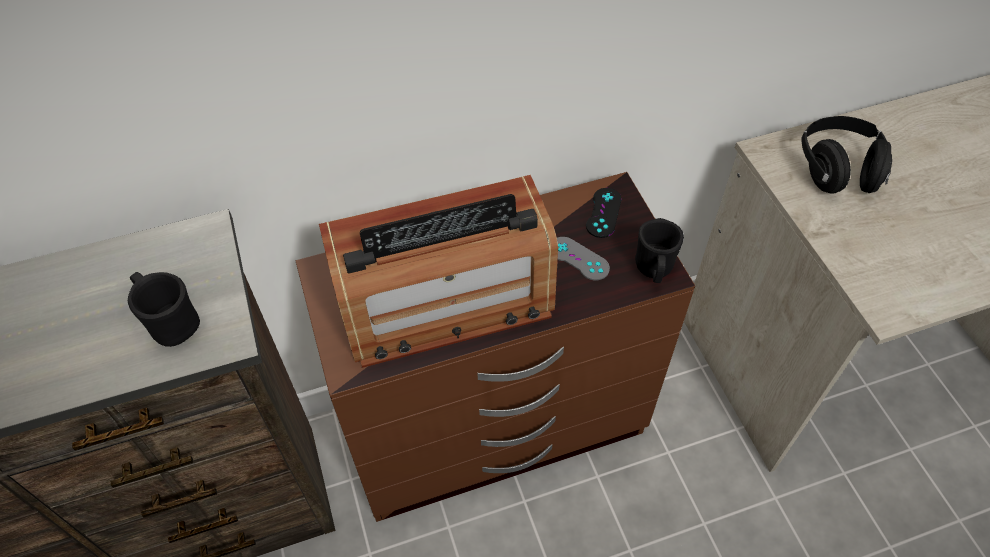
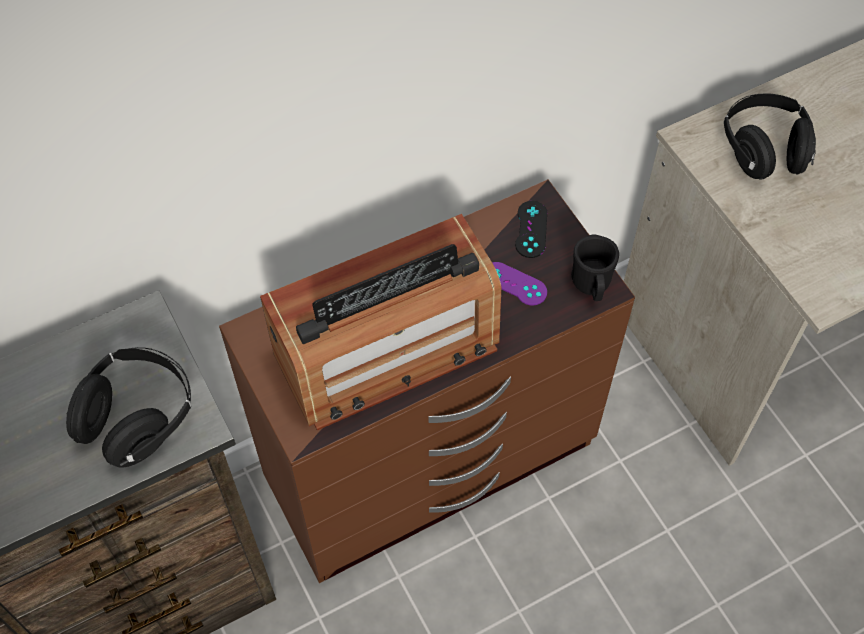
camera: 10 degrees left, 5 degrees up
black mug [128,272,200,347] -> black headphones [66,347,191,468]
grey game controller [557,237,610,281] -> purple game controller [492,262,547,306]

